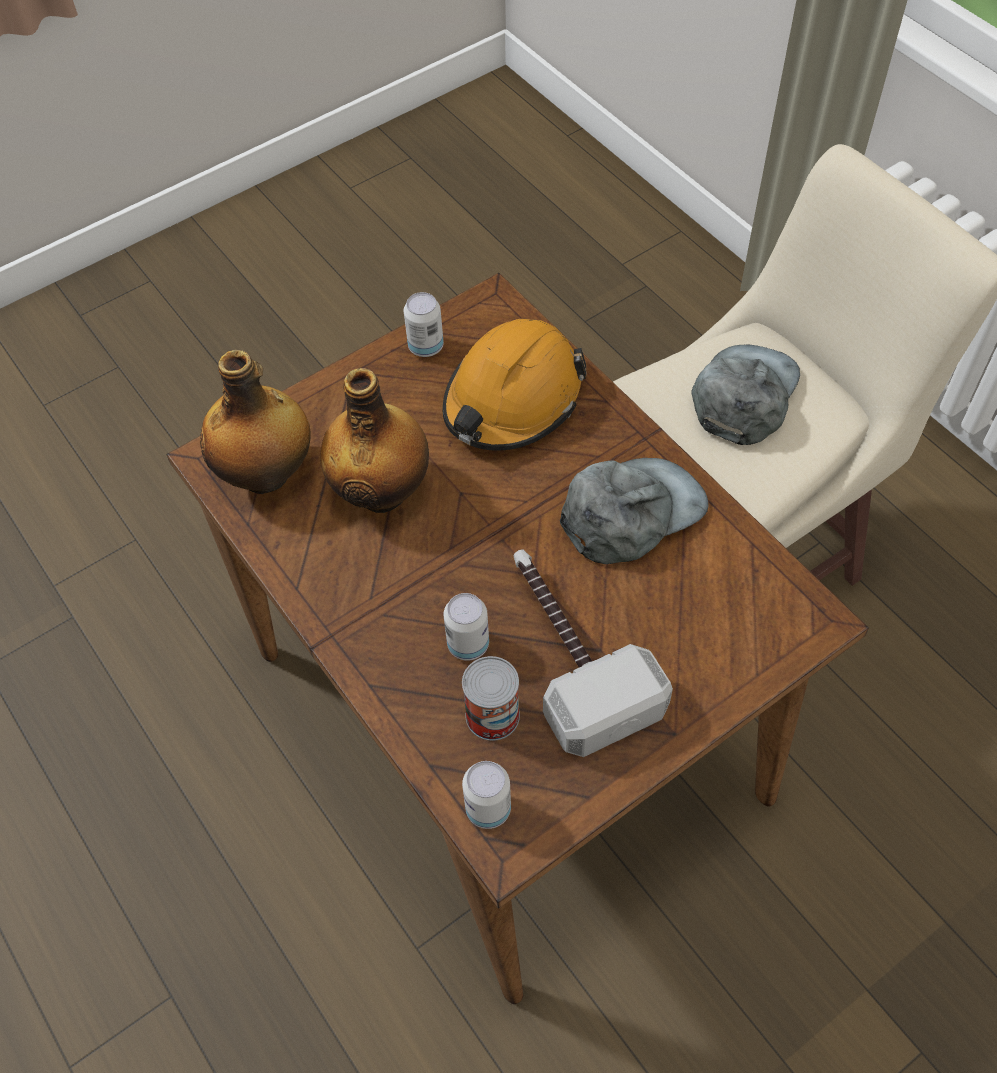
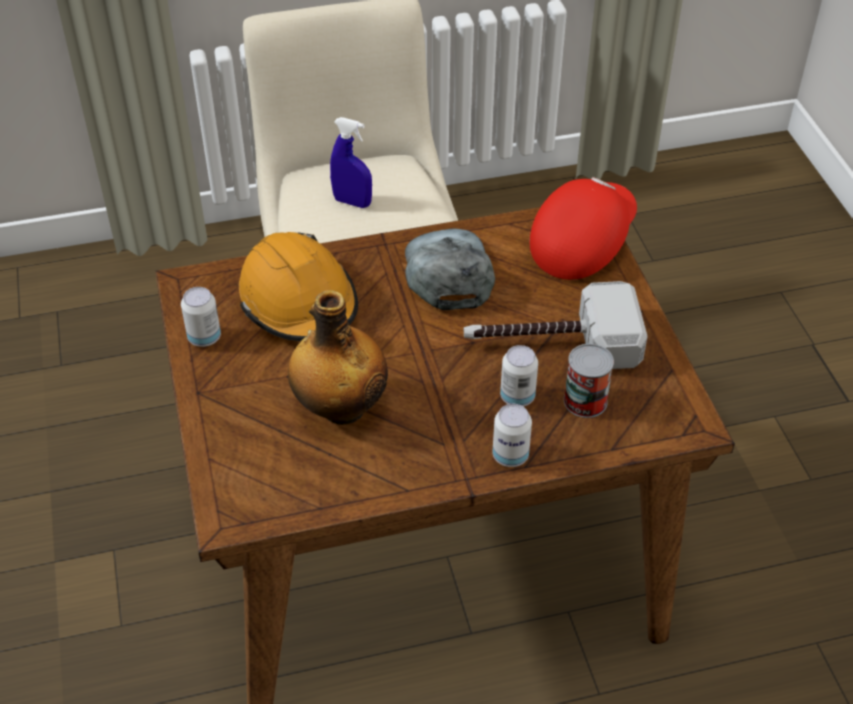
camera: 70 degrees left, 10 degrees down
bottle [200,350,310,494] -> none
can [462,761,511,829] -> can moved to [492,404,532,467]
grey cap [691,345,800,445] -> blue spray bottle [330,117,372,208]
none -> red cap [529,177,637,280]

